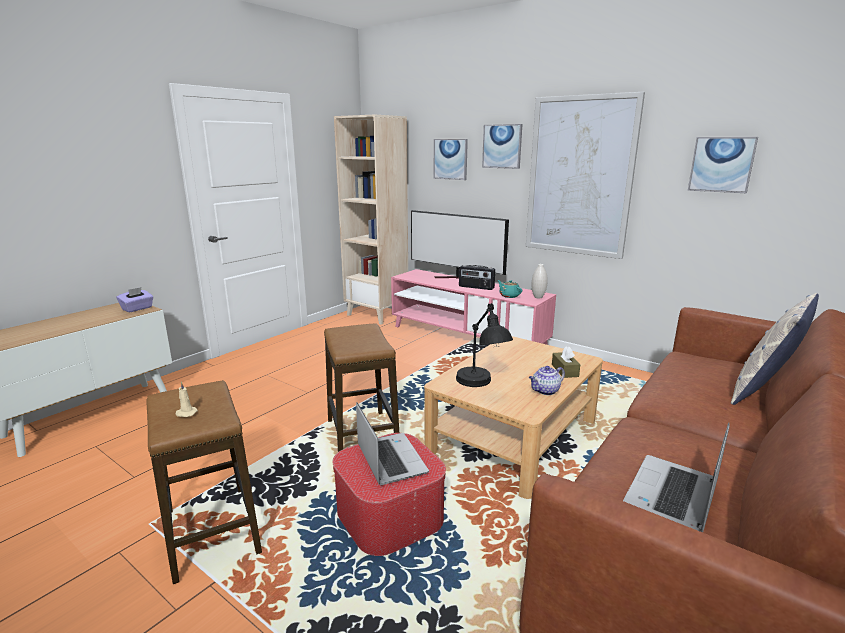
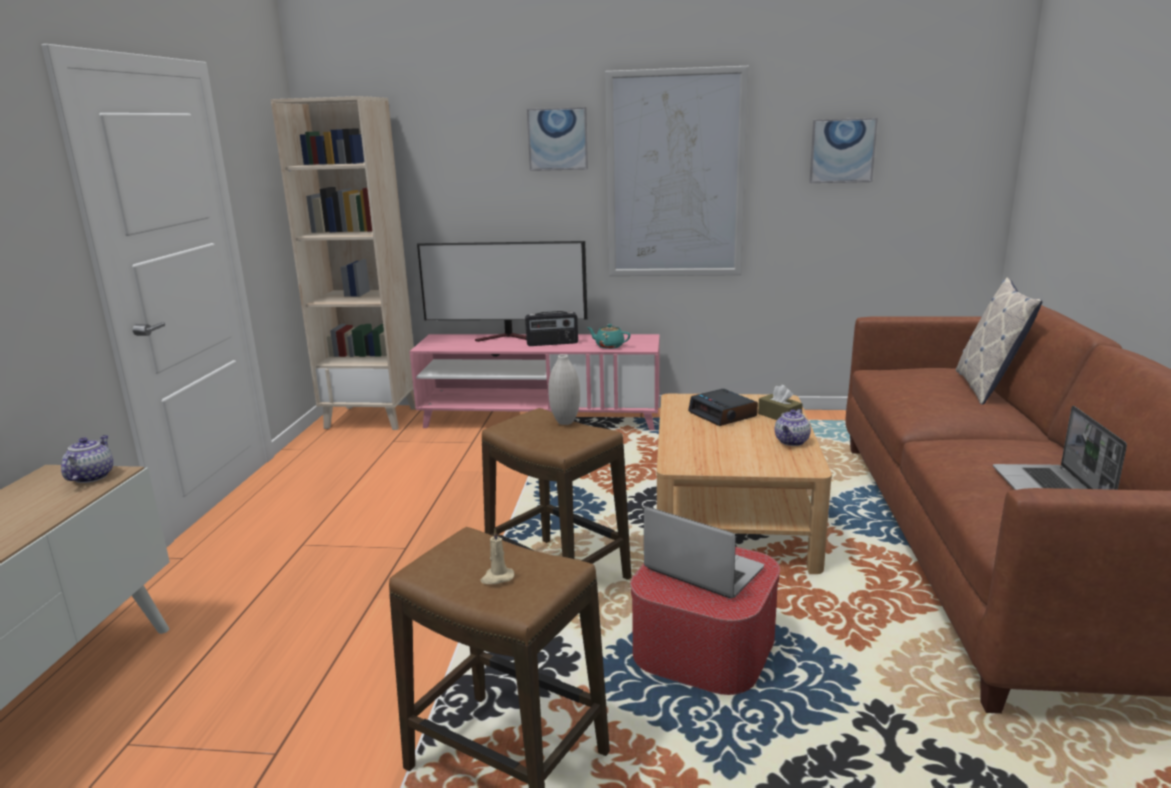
camera: 30 degrees left, 0 degrees up
purple tissue box [117,287,153,312] -> teapot [61,435,113,483]
picture [433,139,468,180] -> none
black table lamp [456,303,513,387] -> none
white vase [532,264,548,298] -> white vase moved to [548,354,580,425]
none -> alarm clock [688,389,758,426]

